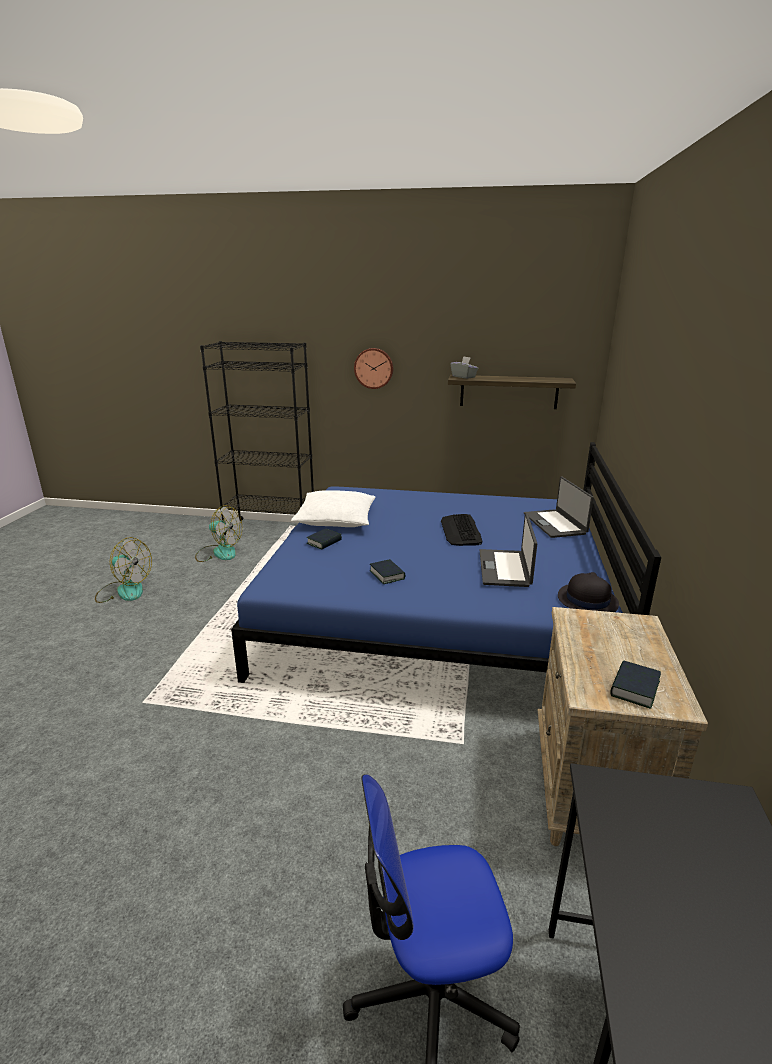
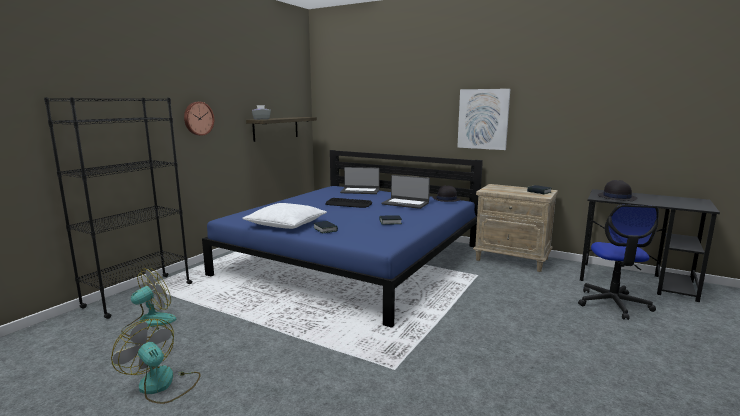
camera: 70 degrees left, 10 degrees down
fan [95,537,152,603] -> fan turned 90 degrees counterclockwise [111,319,201,404]
none -> picture [457,89,510,150]
none -> black hat [598,180,637,201]

